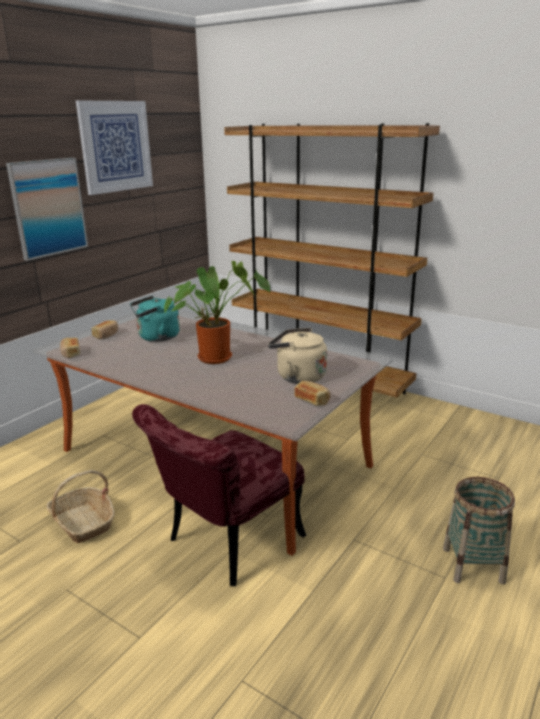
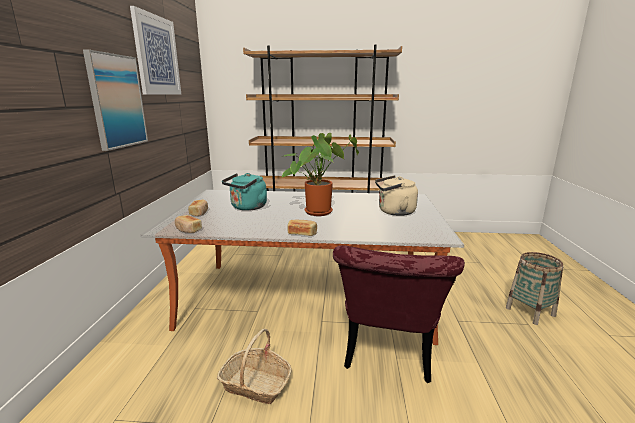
camera: 30 degrees left, 5 degrees down
bread [294,381,330,406] -> bread moved to [287,220,317,236]

